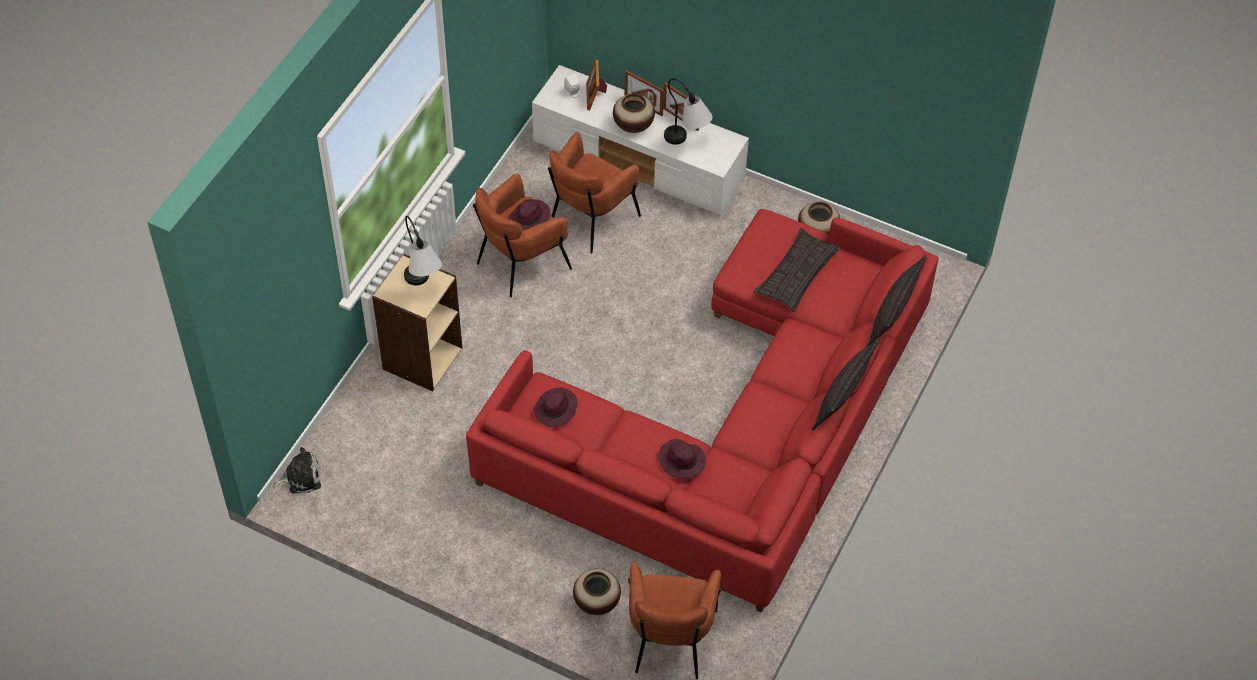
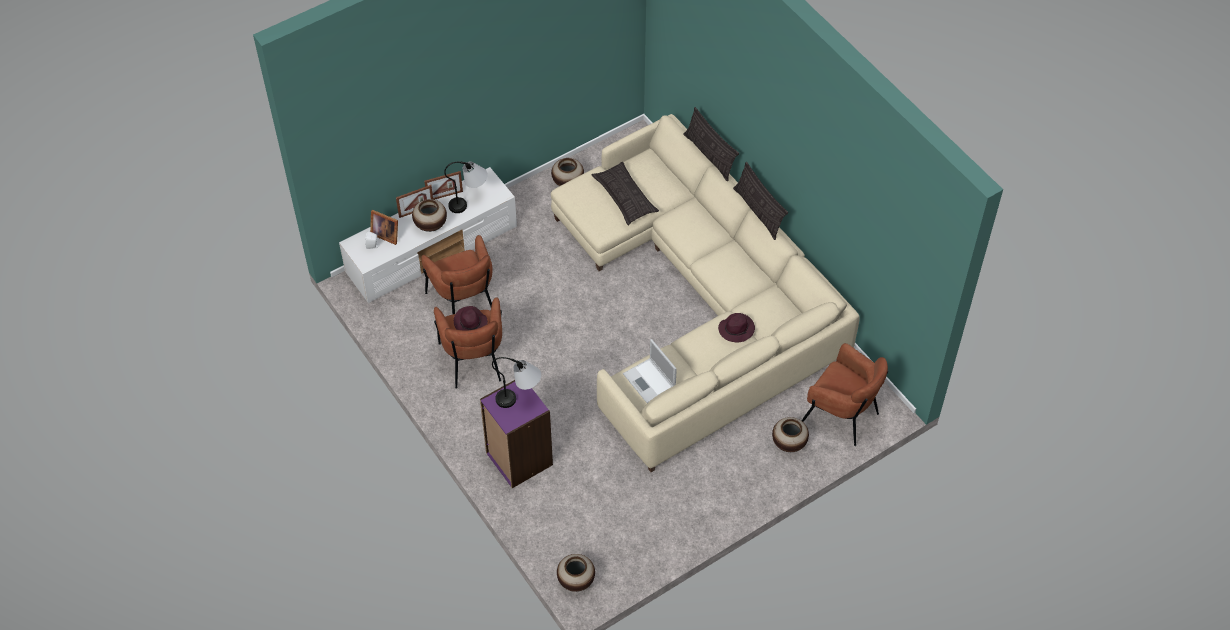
camera: 60 degrees left, 0 degrees up
plush toy [273,447,321,493] -> vase [557,554,595,592]
beige bookcase [372,254,462,391] -> purple bookcase [480,380,553,488]
red sofa [466,209,939,613] -> beige sofa [551,114,860,472]
purple hat [533,387,577,427] -> laptop [623,339,677,403]

